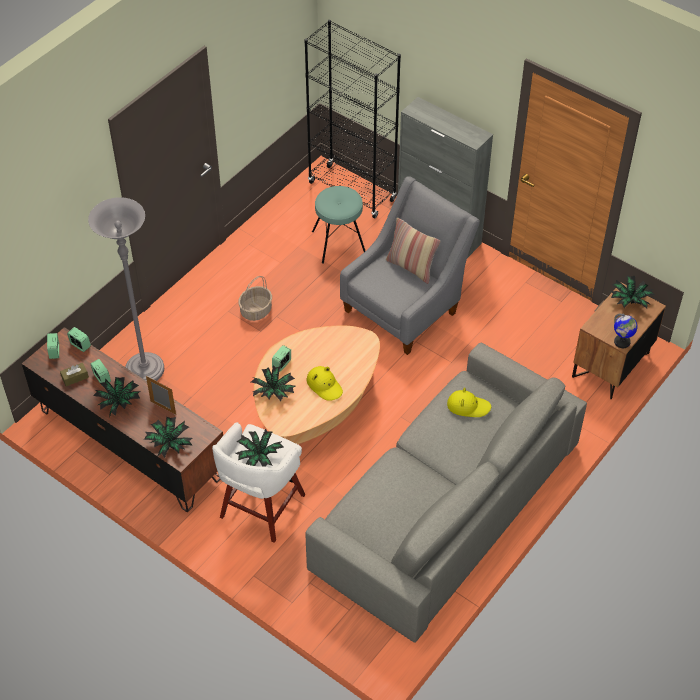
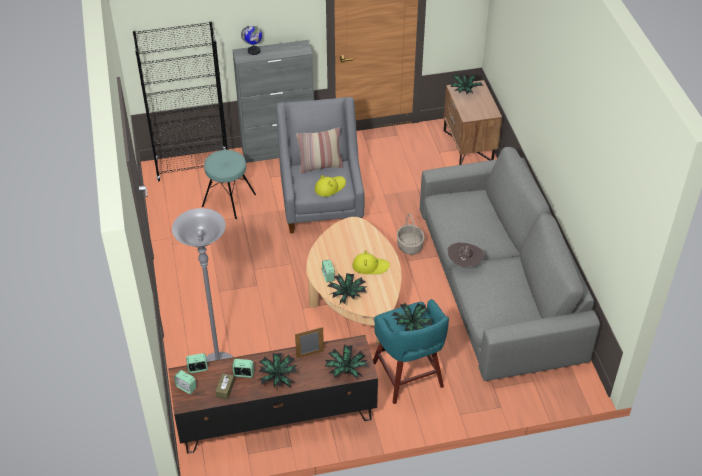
camera: 50 degrees left, 5 degrees down
white stool [212,422,305,543] -> turquoise stool [373,299,449,404]
basket [238,276,272,321] -> basket moved to [397,214,425,255]
yellow hat [447,387,491,417] -> yellow hat moved to [315,175,346,197]
globe [614,314,637,348] -> globe moved to [241,26,262,55]
none -> brown hat [447,243,484,267]

